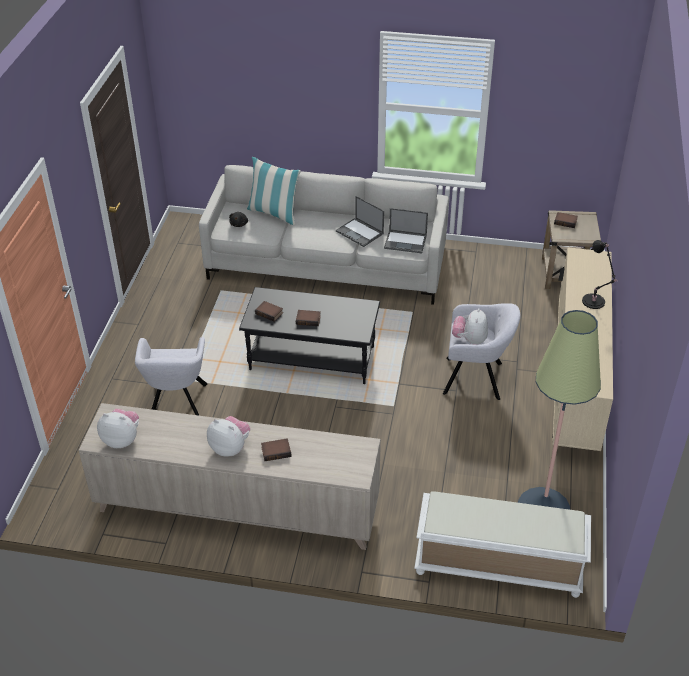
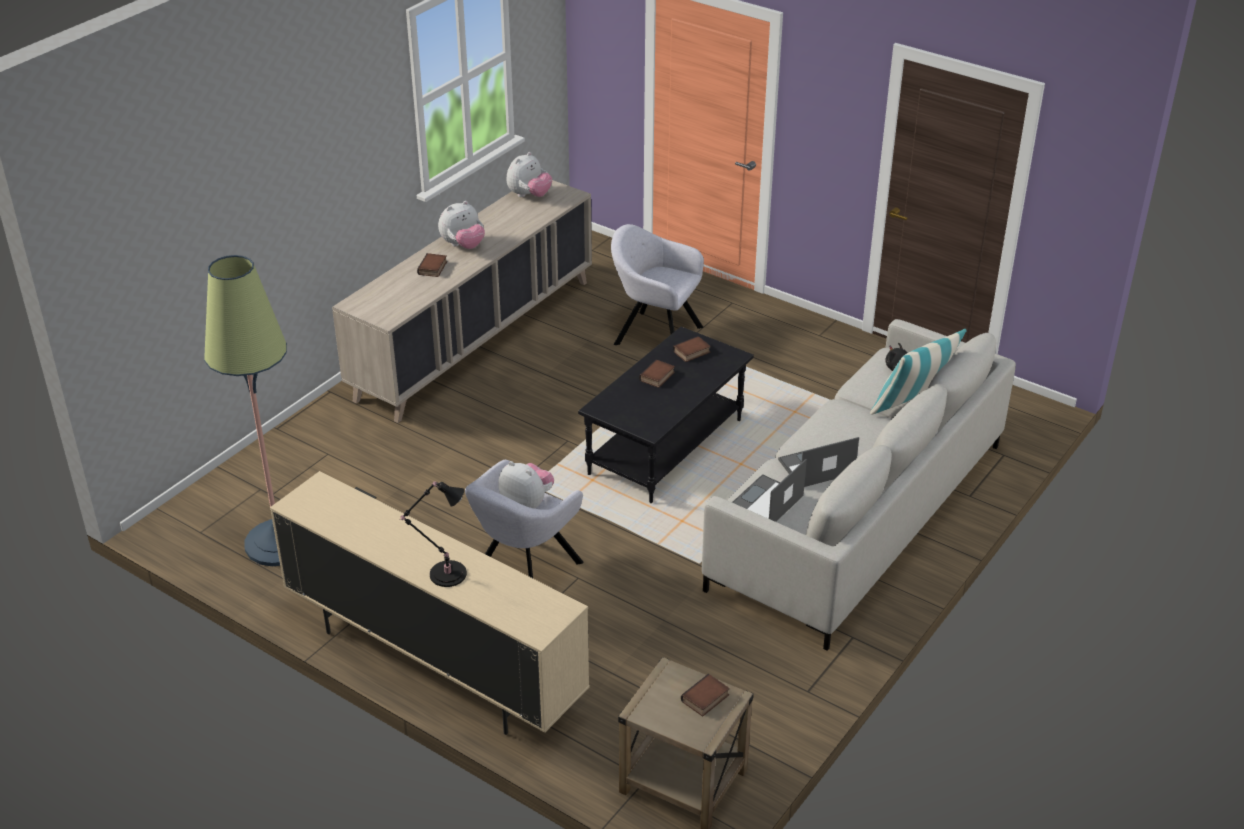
camera: 115 degrees right, 5 degrees down
white bench [414,491,591,598] -> none

